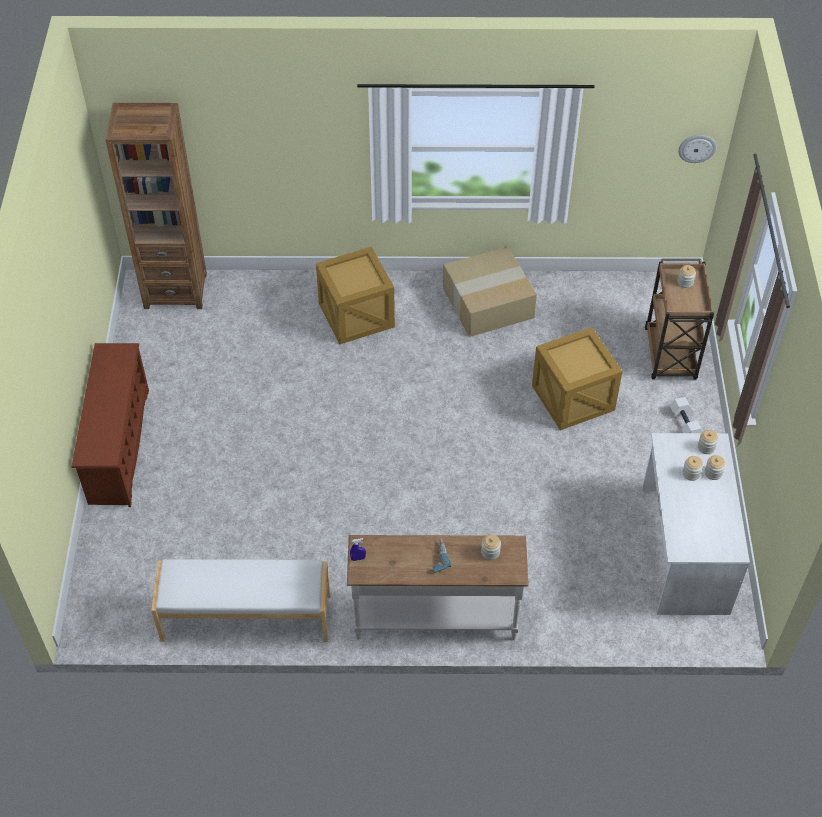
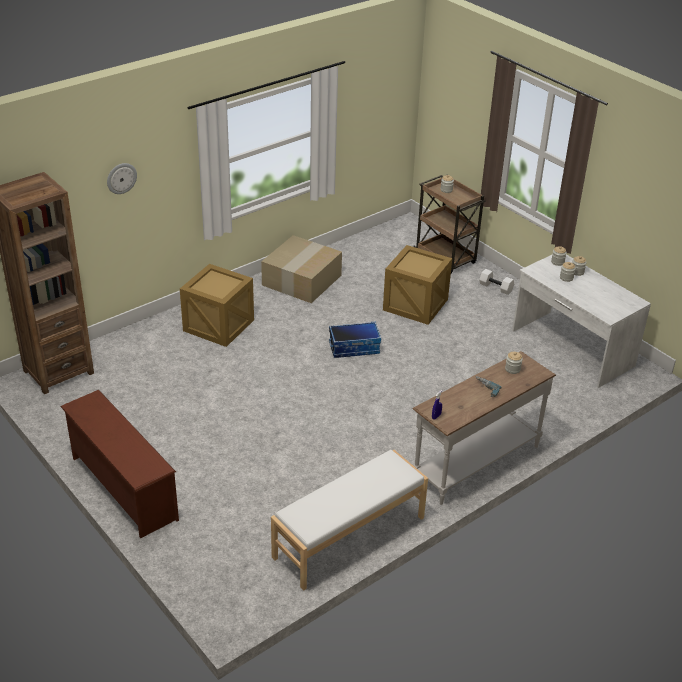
camera: 40 degrees left, 15 degrees down
wall clock [678,135,717,163] -> wall clock moved to [107,163,137,194]
none -> storage box [329,322,381,358]

